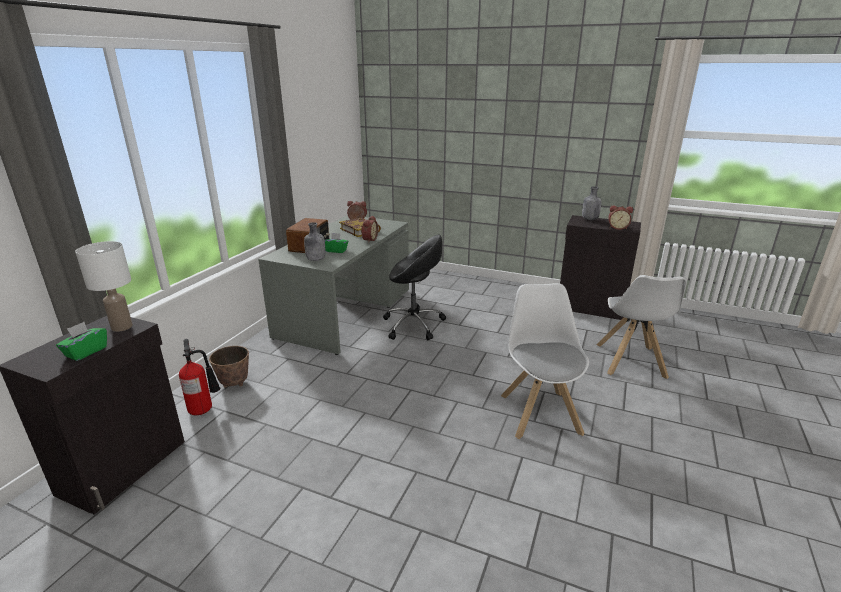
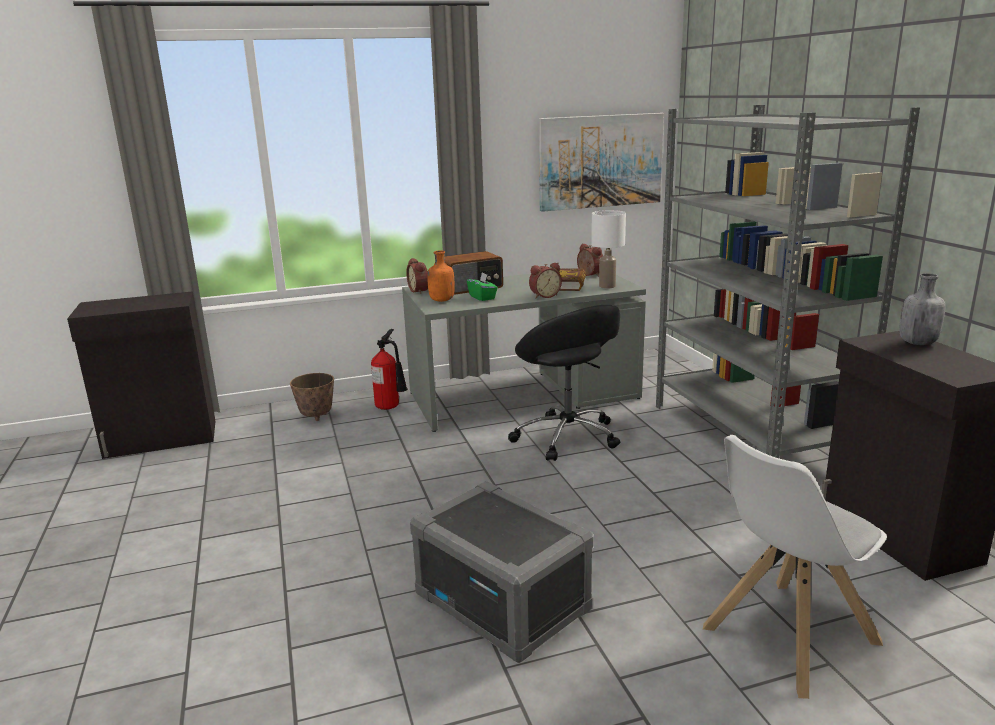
camera: 50 degrees right, 5 degrees down
green tissue box [56,322,107,361] -> none
white table lamp [75,241,133,332] -> white table lamp moved to [591,210,626,288]
fire extinguisher [179,339,220,415] -> fire extinguisher moved to [371,329,407,410]
grey bottle [304,222,325,261] -> orange bottle [427,250,455,302]
chair [501,283,589,439] -> grey storage box [410,481,594,663]
alarm clock [608,205,633,230] -> alarm clock moved to [406,258,428,294]
none -> picture [539,113,664,212]
none -> grey bookcase [656,105,920,458]

